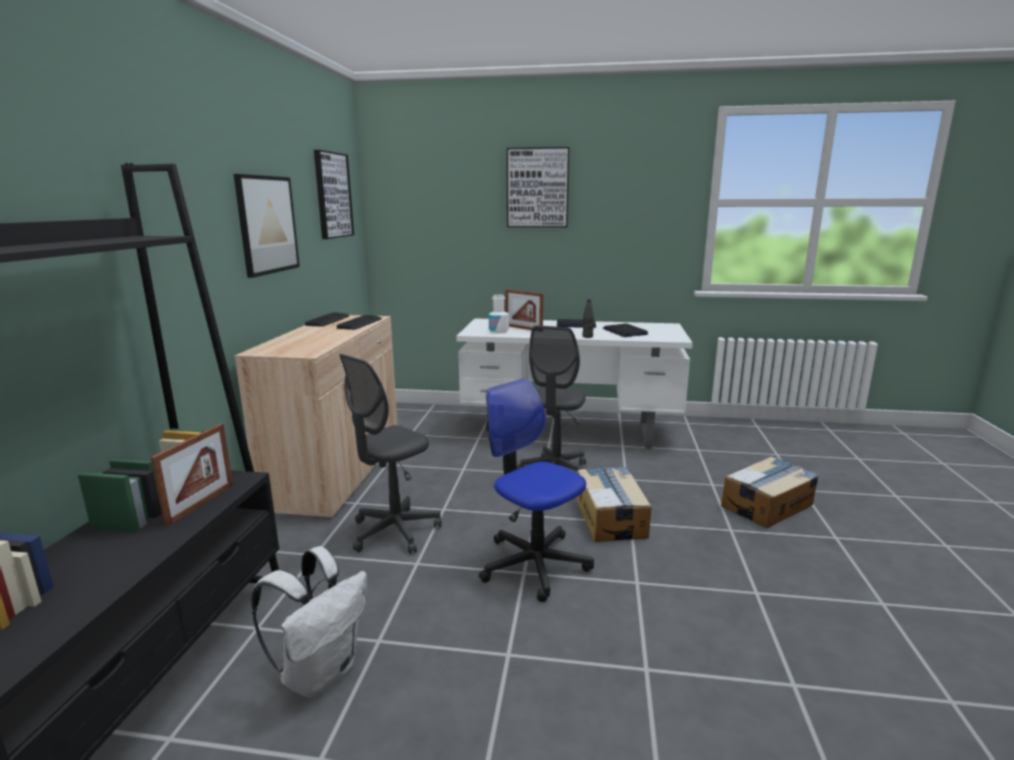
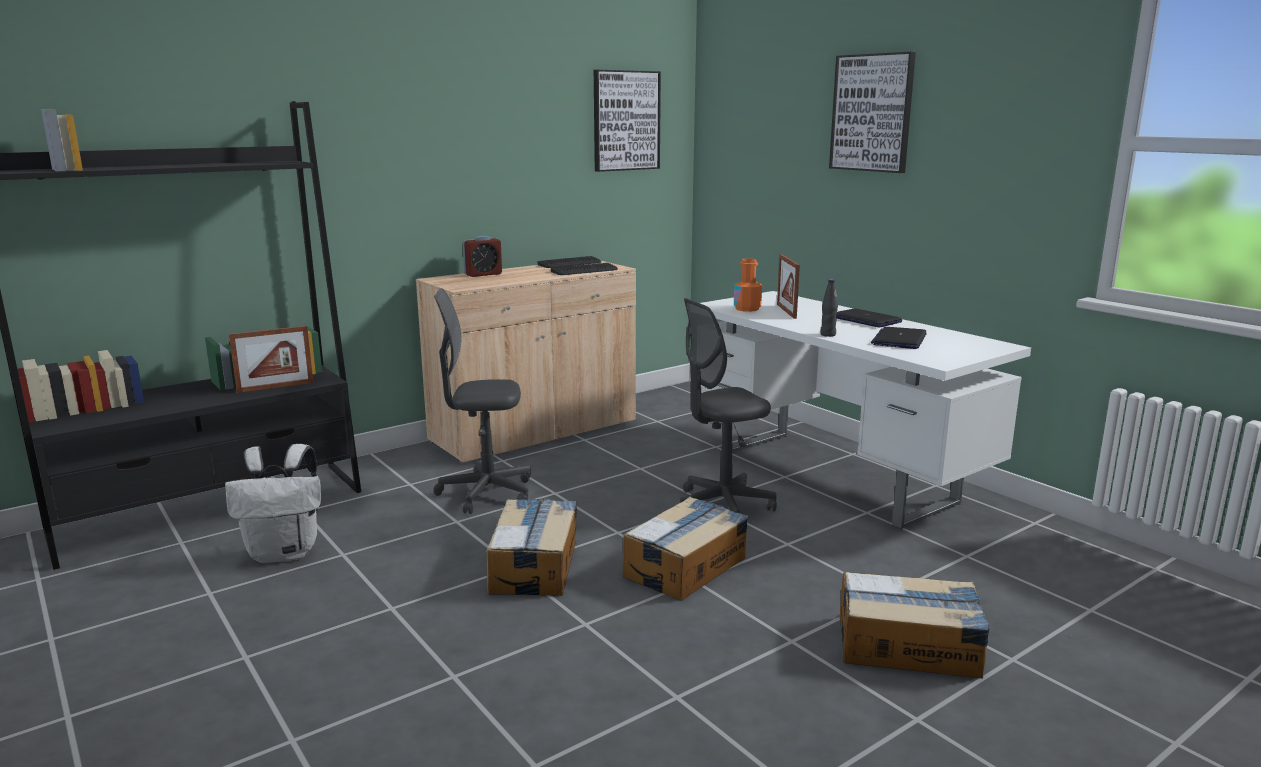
camera: 45 degrees right, 0 degrees up
picture [234,174,300,278] -> none
office chair [479,379,594,602] -> cardboard box [487,499,577,596]
white bottle [489,295,509,334] -> orange bottle [734,259,762,312]
none -> alarm clock [463,236,502,277]

